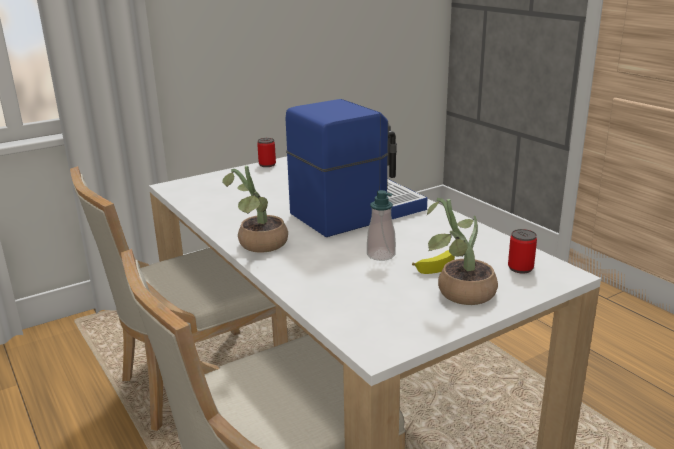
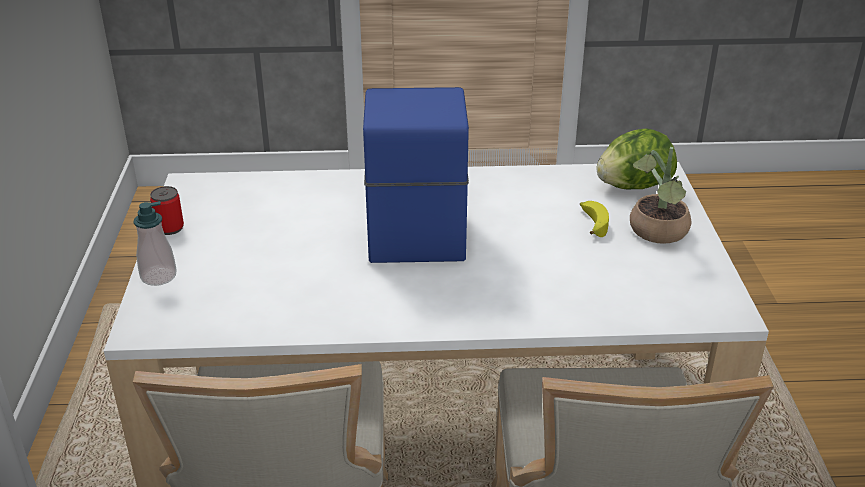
camera: 60 degrees left, 10 degrees up
potted plant [222,166,288,253] -> none
soap dispenser [367,190,396,261] -> soap dispenser moved to [134,201,176,286]
can [508,229,537,273] -> lettuce [597,128,677,189]

